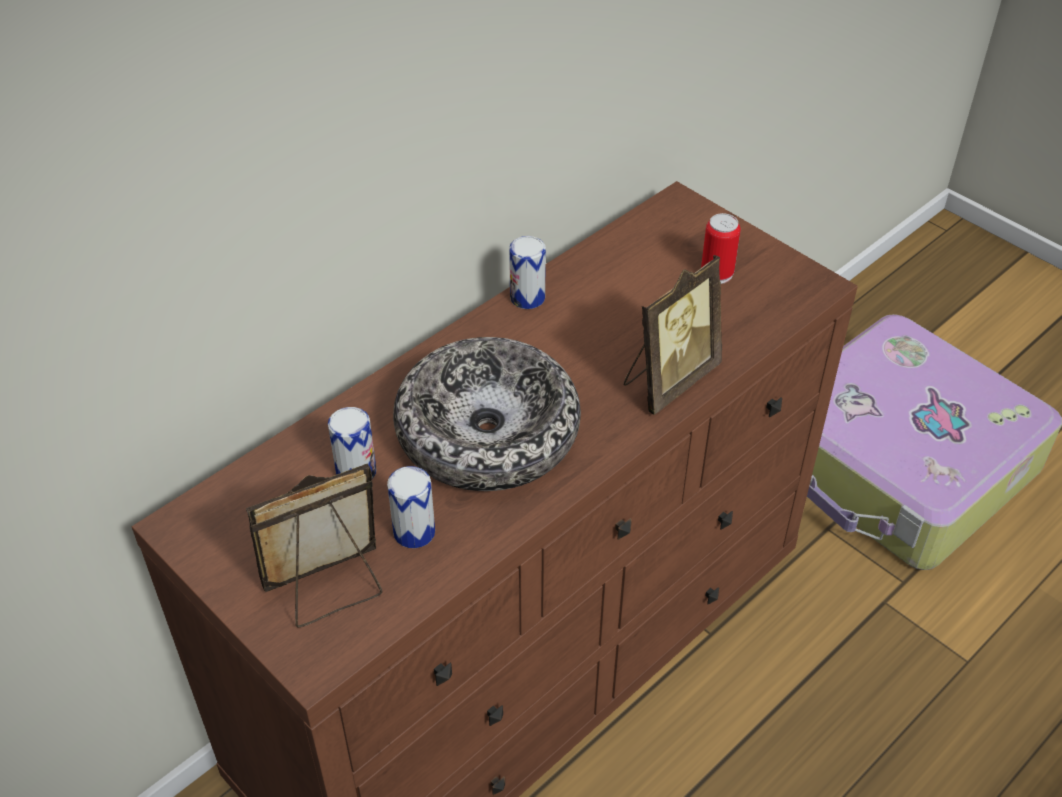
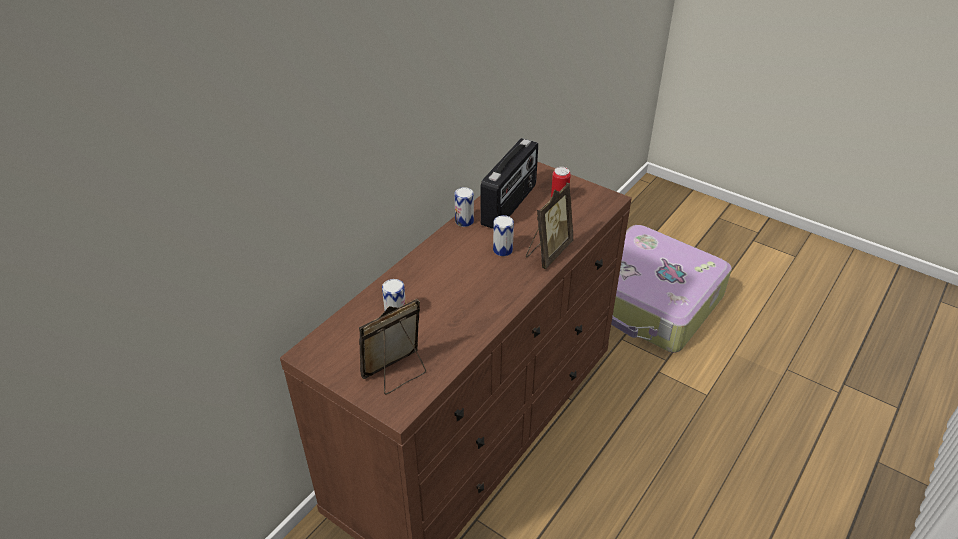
camera: 10 degrees left, 5 degrees down
can [387,466,435,548] -> can moved to [493,215,514,256]
bowl [393,337,581,491] -> none
none -> radio [480,138,538,229]

